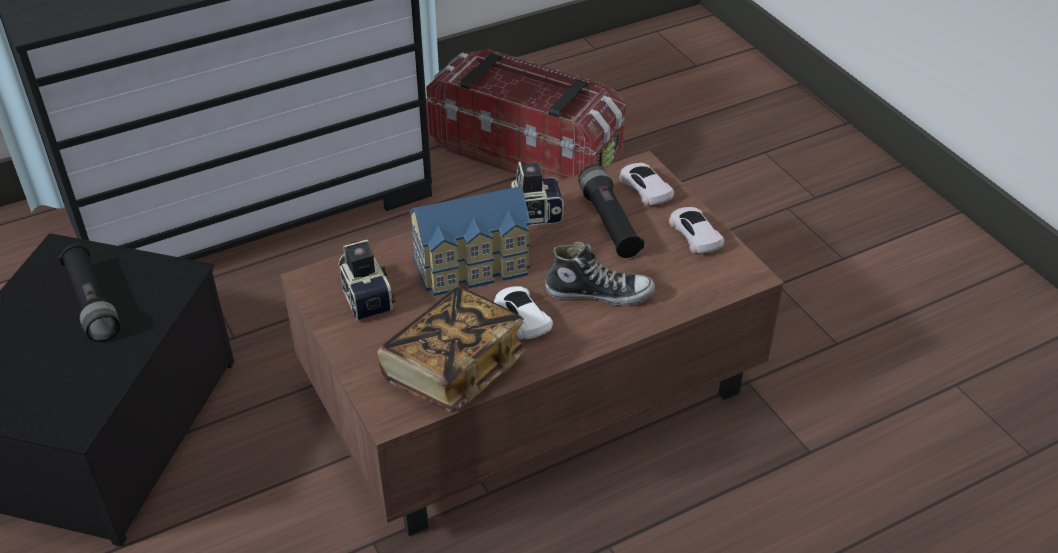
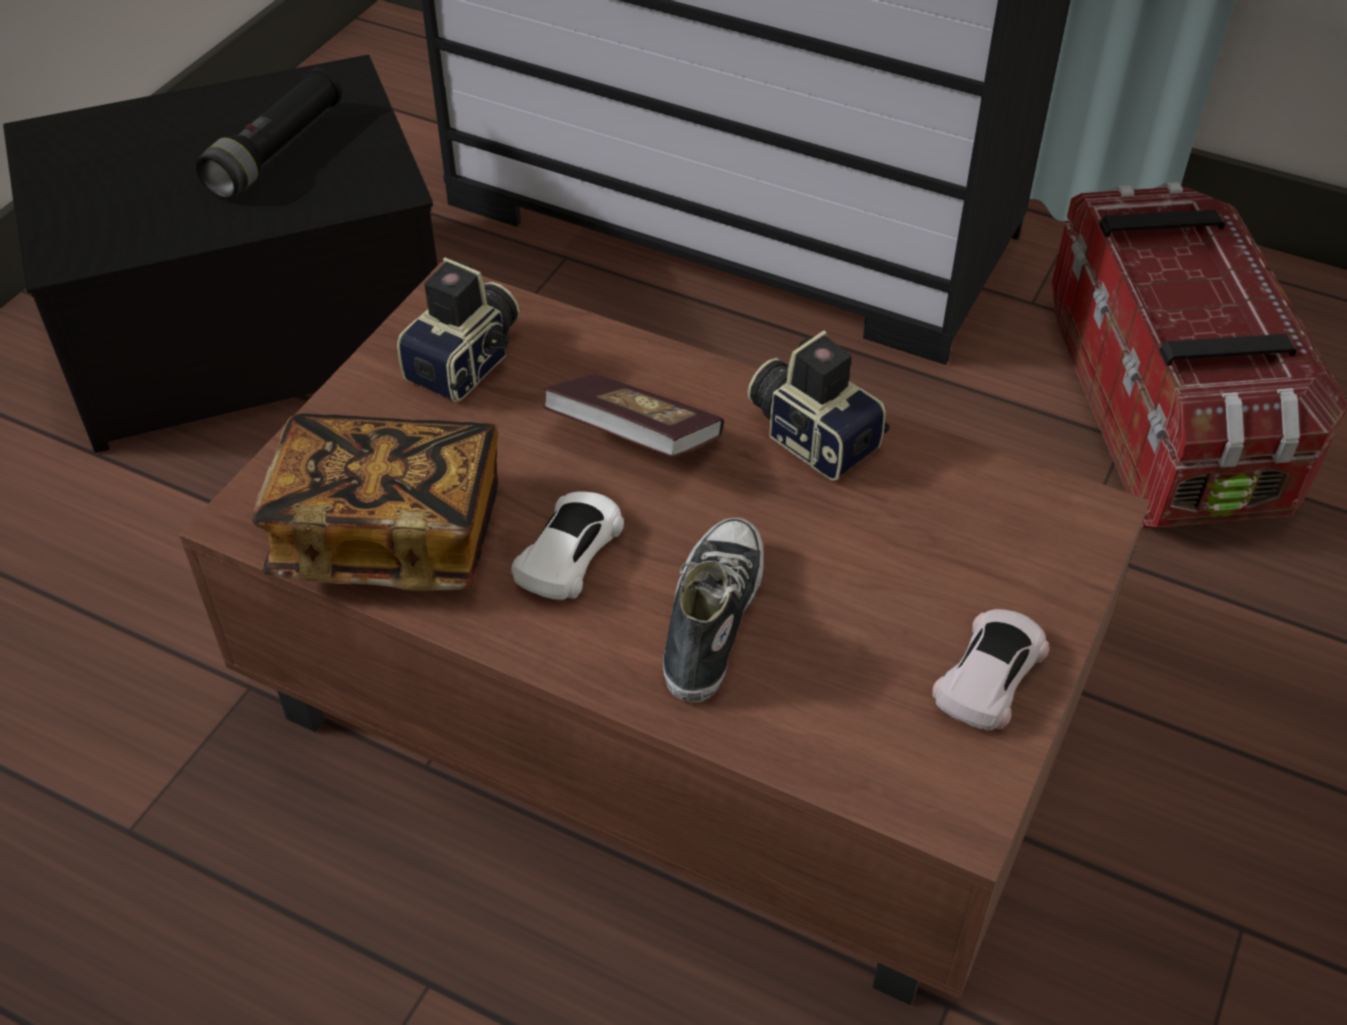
camera: 55 degrees right, 5 degrees up
toy house [409,186,531,296] -> book [542,374,724,458]
shoe [545,242,655,306] -> shoe turned 135 degrees counterclockwise [663,517,764,703]
black flashlight [578,165,644,258] -> none
white toy car [619,163,674,206] -> none

